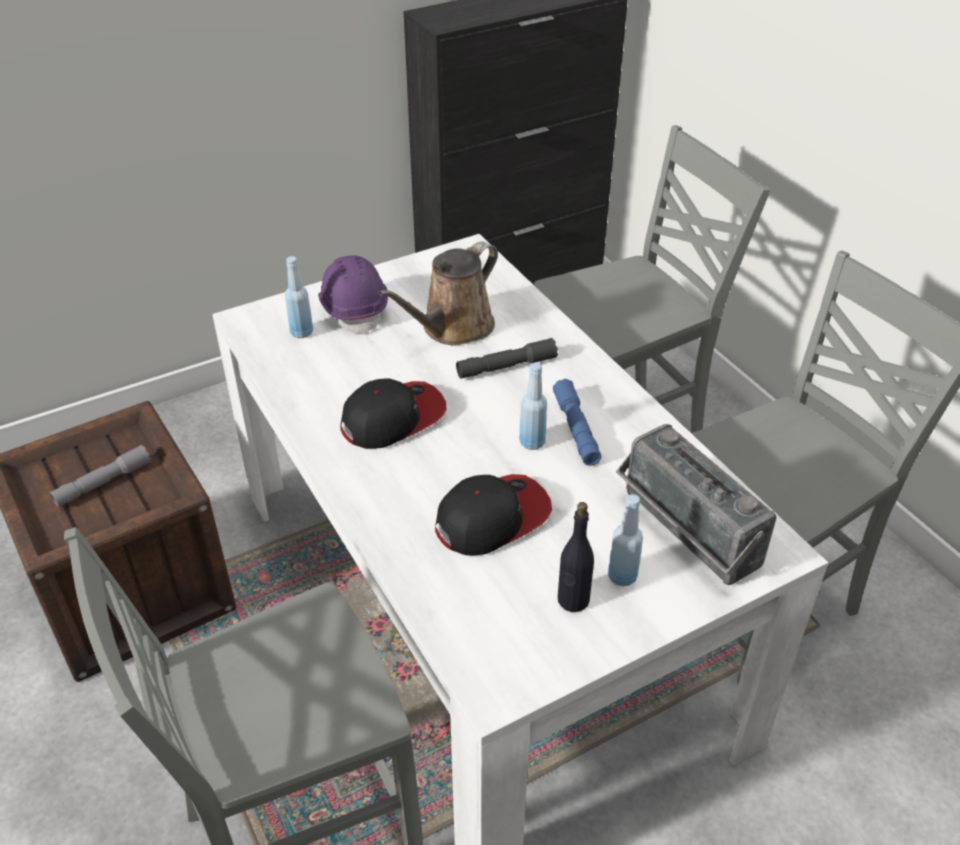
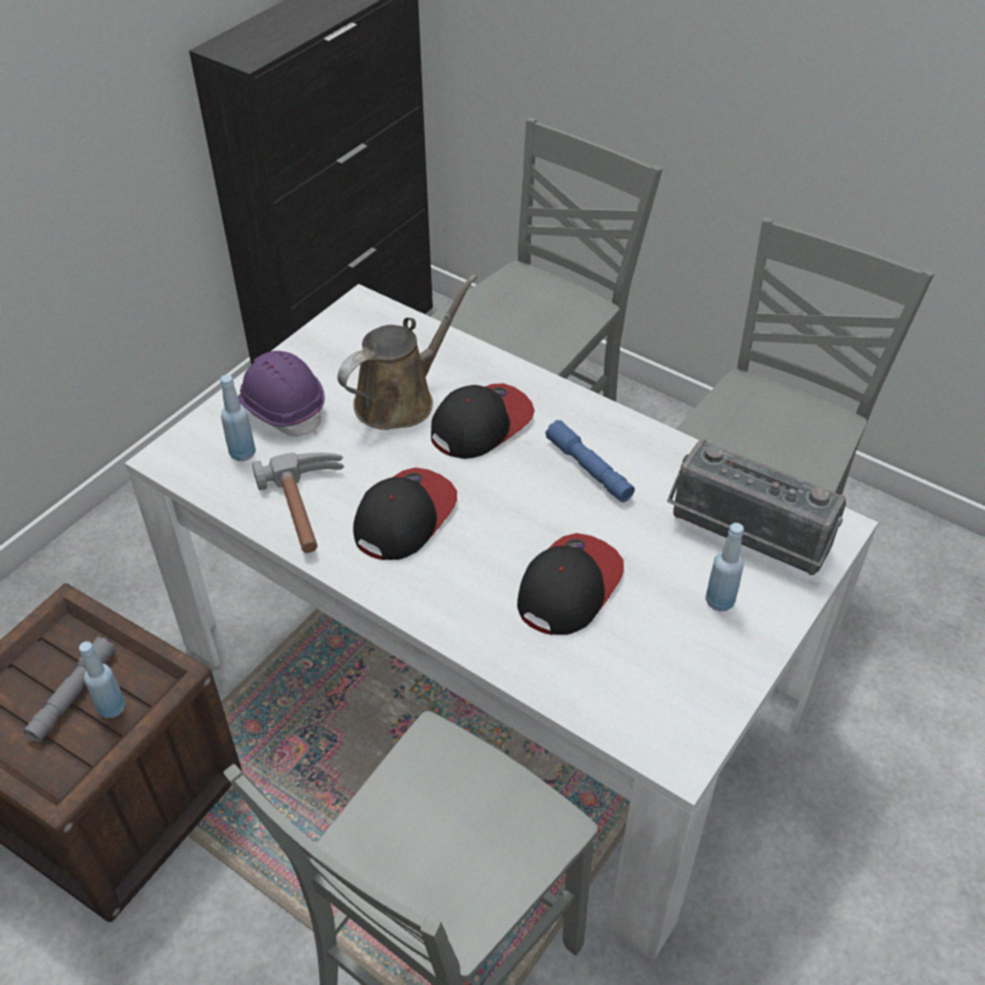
camera: 25 degrees left, 5 degrees up
brown watering can [378,242,498,346] -> brown watering can turned 150 degrees counterclockwise [337,274,477,430]
grey flashlight [456,338,558,379] -> cap [431,383,535,459]
blue bottle [519,362,547,450] -> blue bottle moved to [79,641,126,718]
black bottle [558,502,594,612] -> none
none -> hammer [252,453,344,553]

